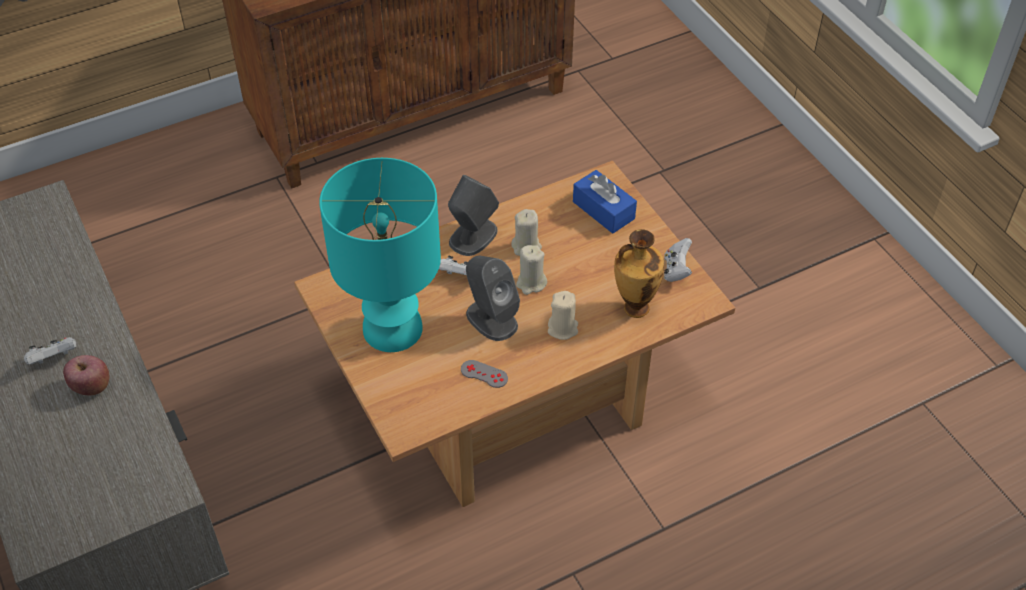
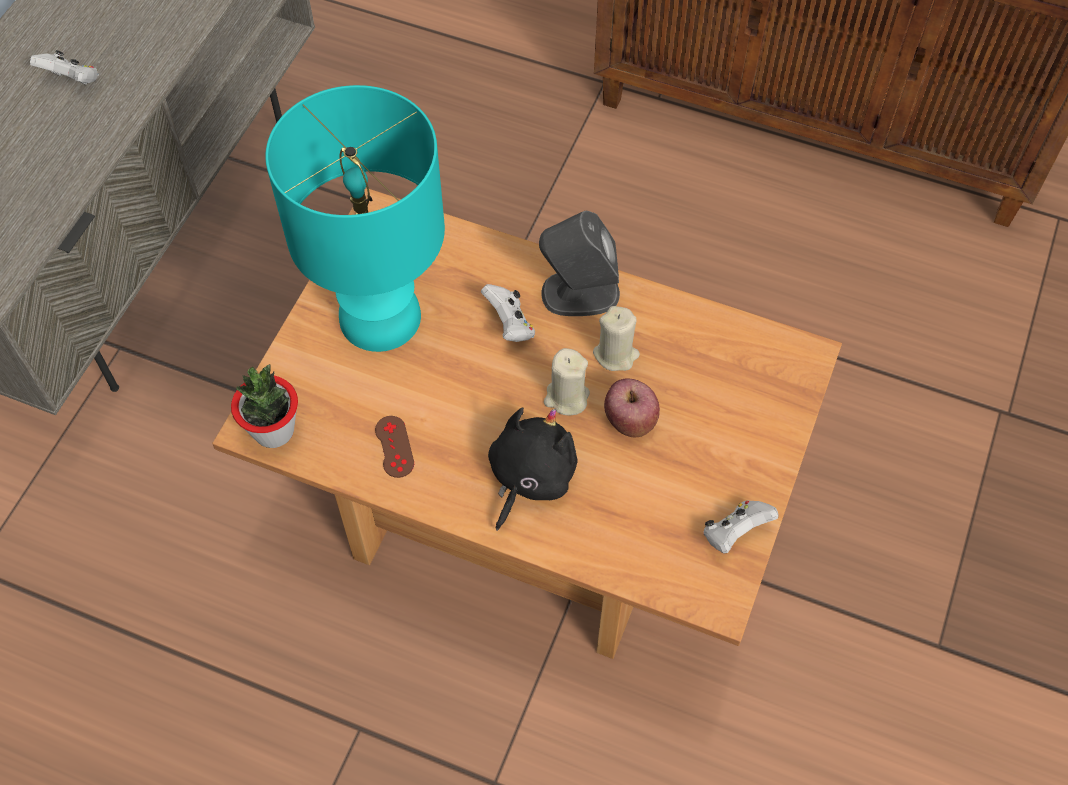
camera: 50 degrees right, 10 degrees up
apple [63,355,109,395] -> apple moved to [604,379,660,437]
grey game controller [461,360,508,388] -> brown game controller [375,416,414,478]
grey speaker [466,256,520,341] -> none
beige candle [548,291,578,340] -> black plush toy [488,408,578,531]
blue tissue box [573,170,637,233] -> none
vase [614,229,664,318] -> none
none -> potted plant [231,364,298,448]

